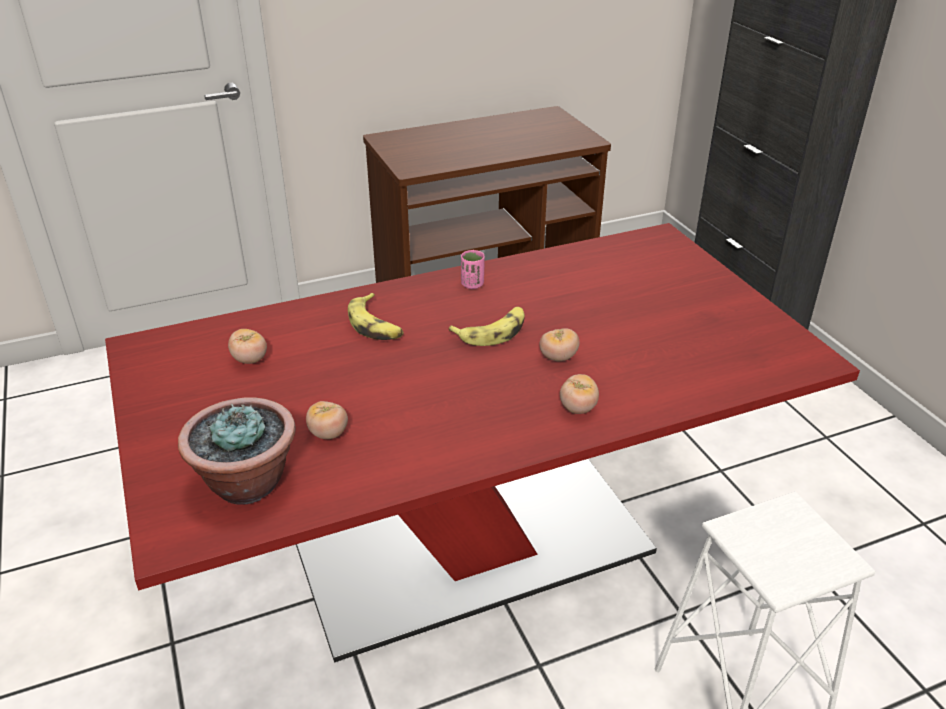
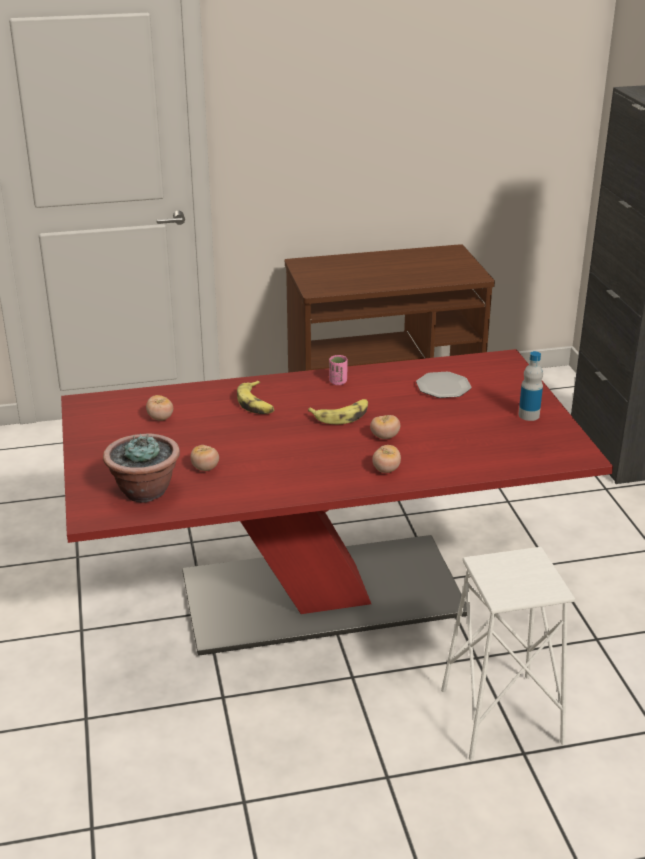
camera: 10 degrees right, 5 degrees down
none -> plate [416,372,471,398]
none -> bottle [518,351,543,421]

